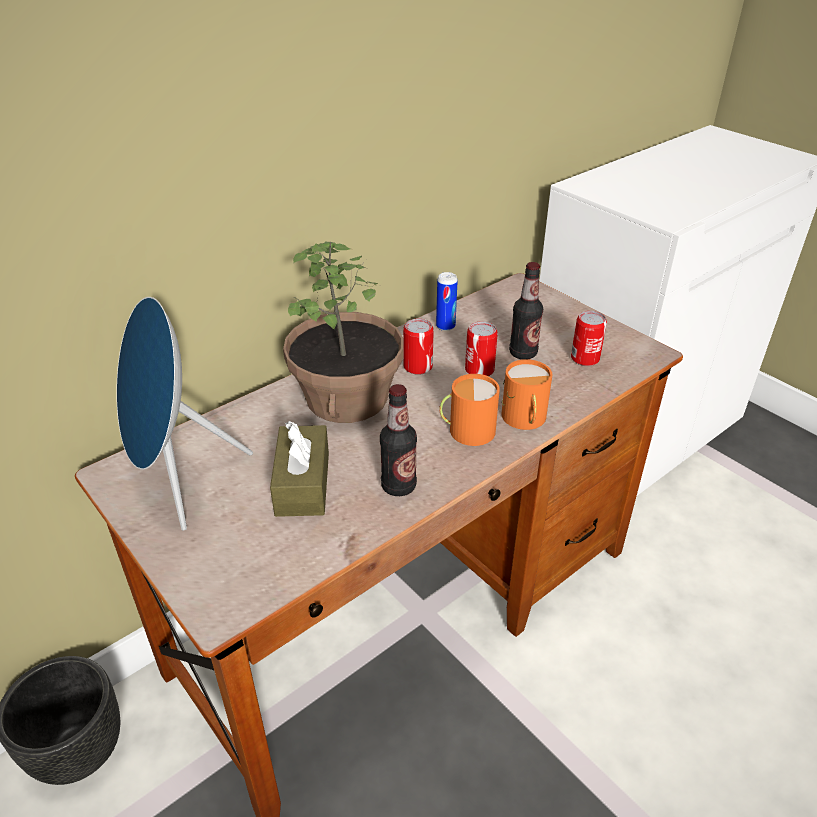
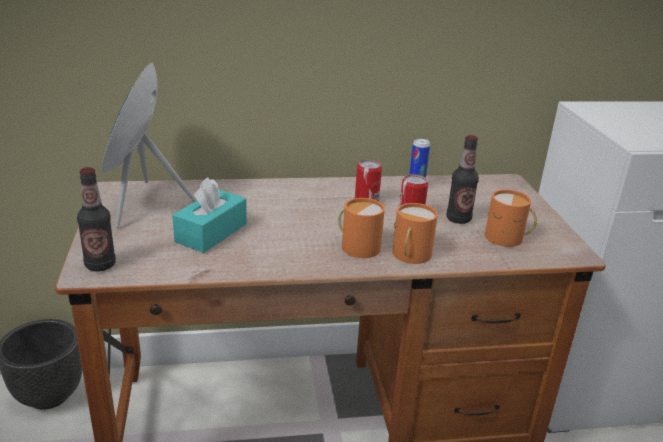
camera: 30 degrees right, 10 degrees down
brown tissue box [270,421,329,517] -> turquoise tissue box [172,178,247,253]
potted plant [283,241,403,423] -> none
bottle [380,384,417,496] -> bottle moved to [77,167,116,271]
can [571,311,607,366] -> orange mug [485,190,537,247]

